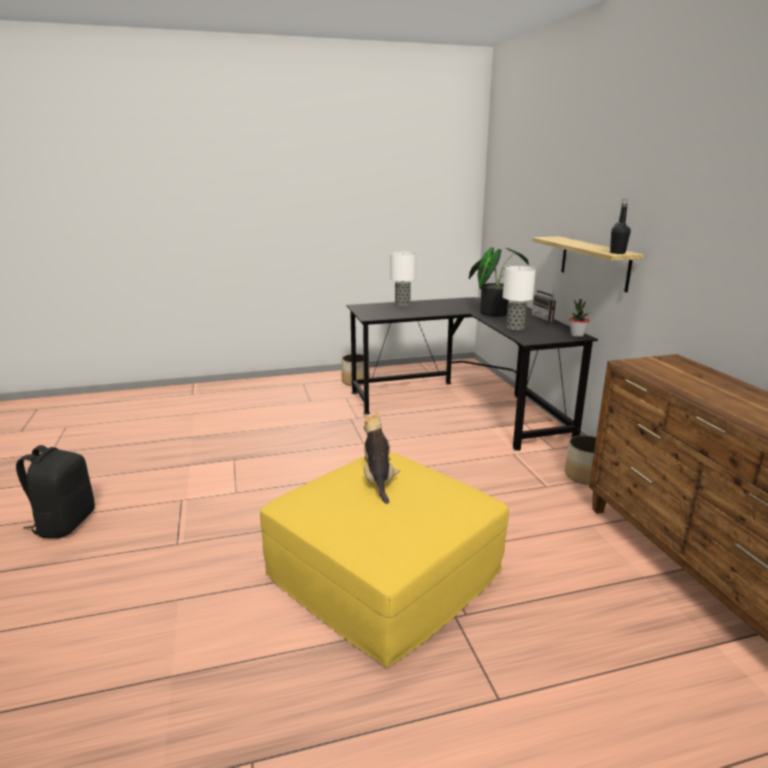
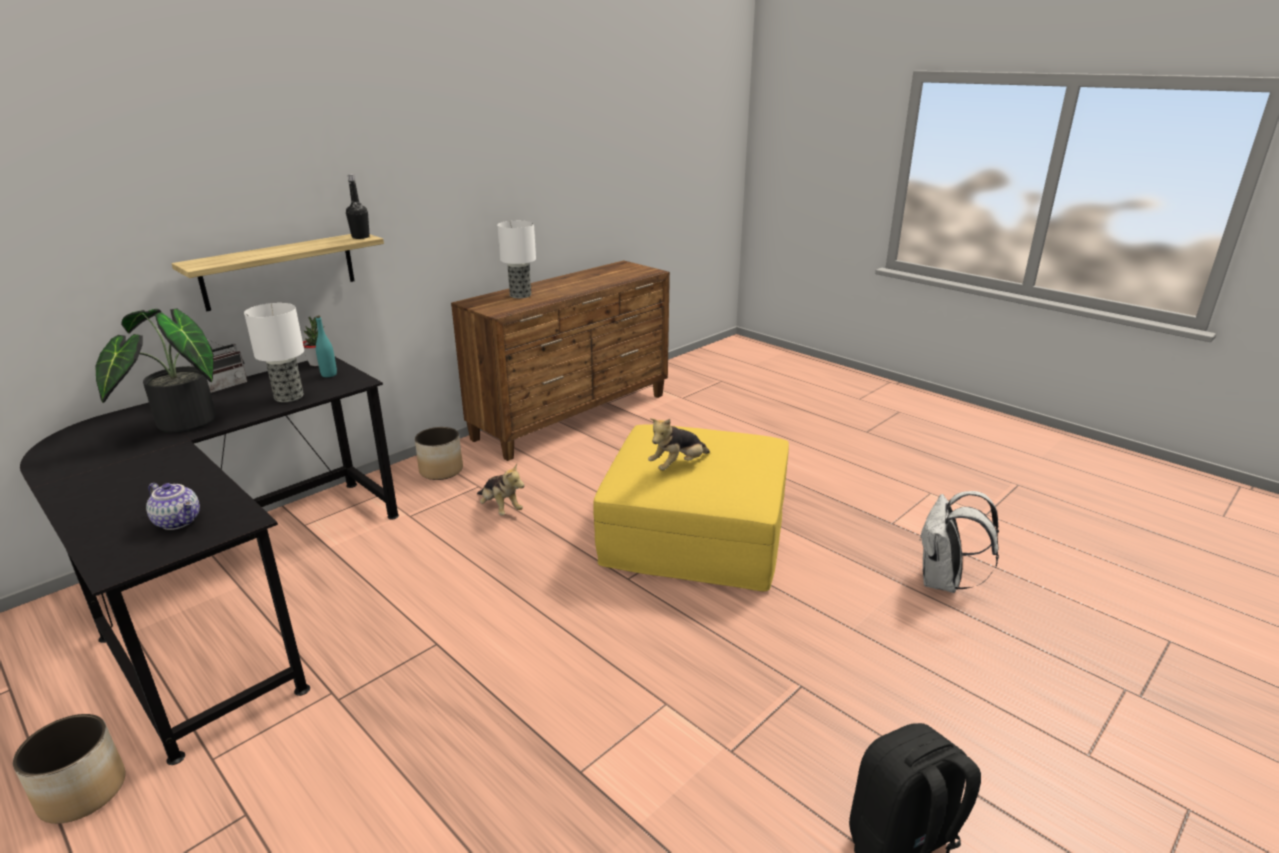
camera: 120 degrees left, 5 degrees up
table lamp [390,252,416,307] -> table lamp moved to [497,221,536,298]
none -> teapot [146,483,200,530]
none -> turquoise bottle [316,316,337,377]
none -> plush toy [477,464,525,515]
none -> white backpack [919,491,999,593]

